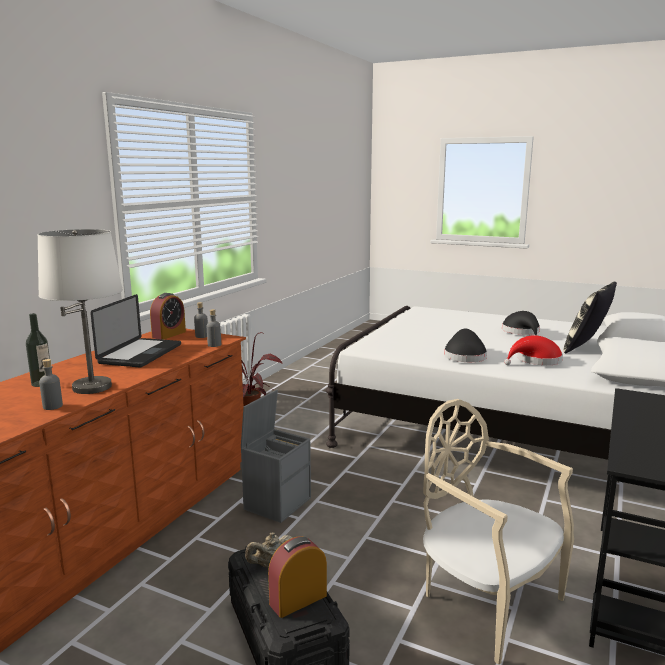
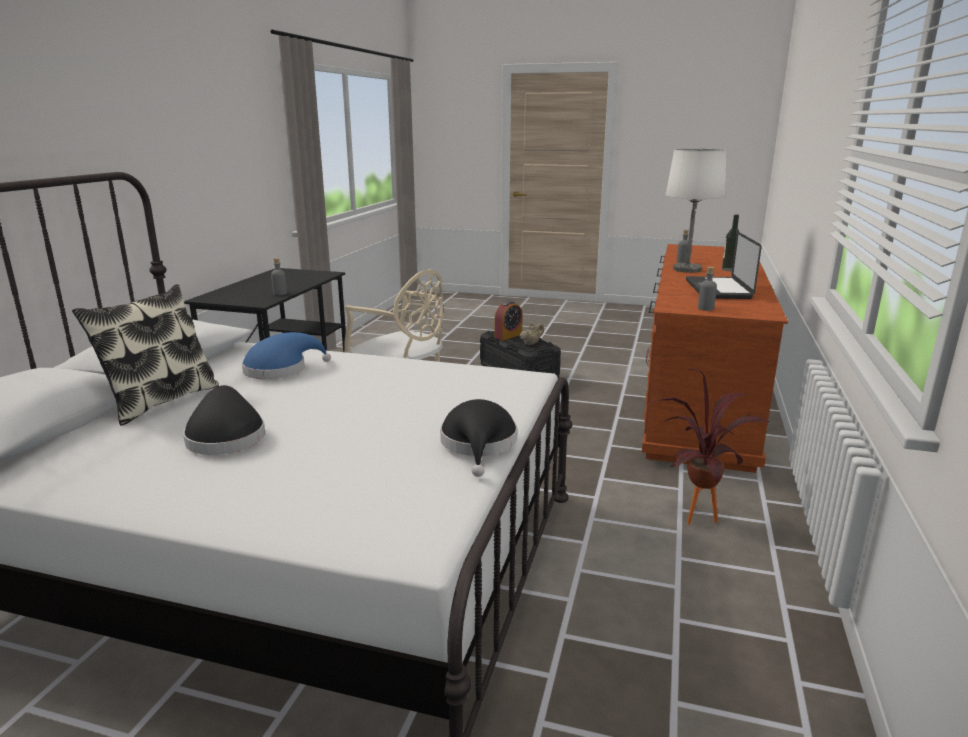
camera: 170 degrees right, 5 degrees up
alarm clock [150,293,186,340] -> none
grey bottle [207,309,221,347] -> grey bottle moved to [271,258,287,295]
grey storage box [241,390,311,523] -> none
black hat [444,329,487,362] -> black hat moved to [440,399,517,477]
red hat [504,335,563,365] -> blue hat [242,332,331,379]

